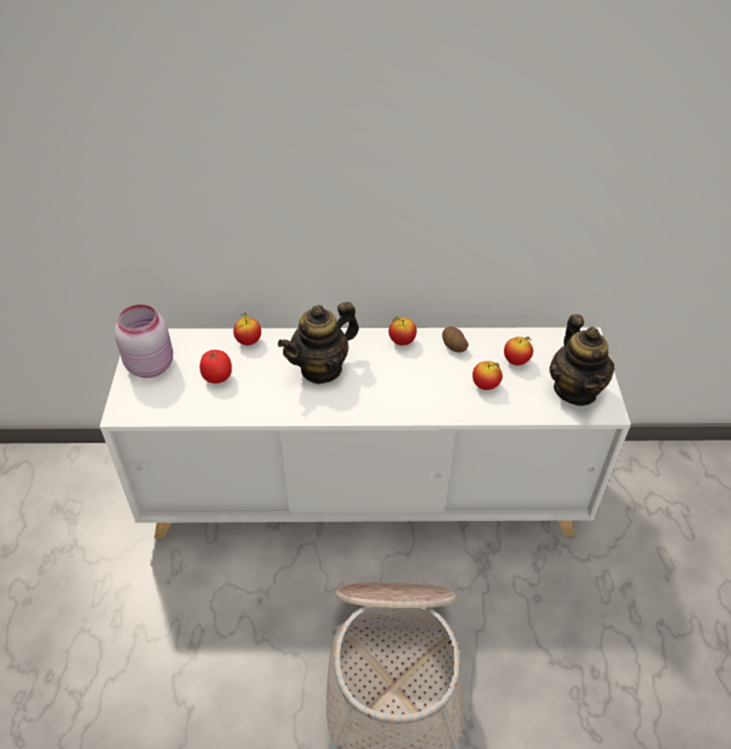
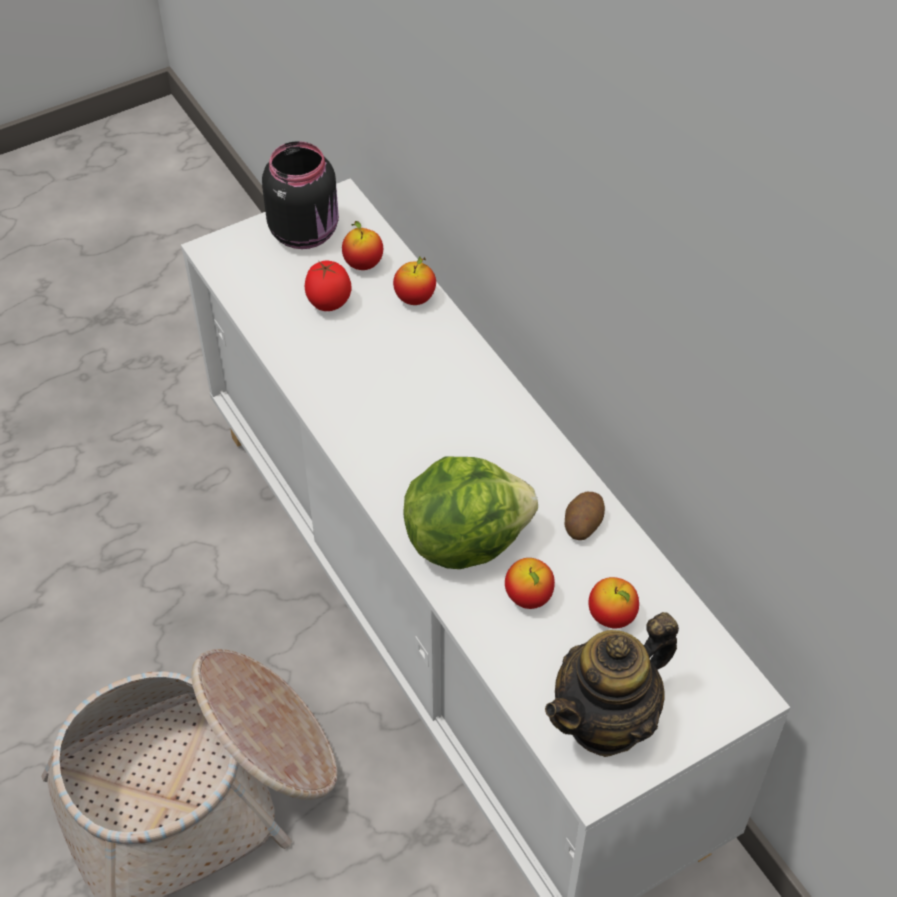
camera: 60 degrees right, 5 degrees up
pink jar [114,304,173,378] -> black jar [262,141,339,249]
teapot [278,302,359,384] -> none
apple [389,317,417,346] -> apple moved to [342,221,383,270]
none -> lettuce [403,456,538,569]

